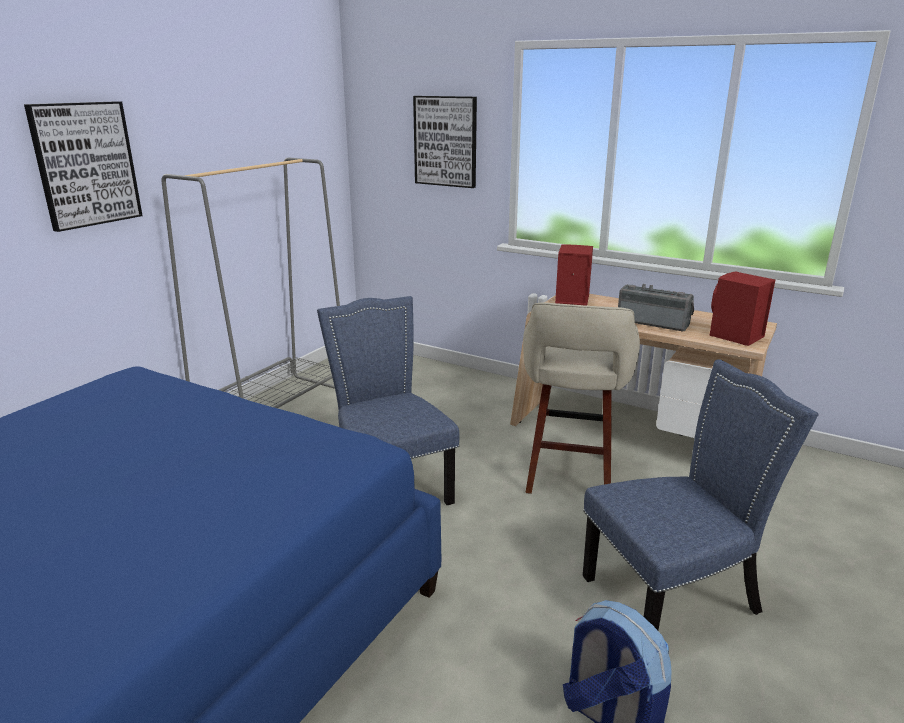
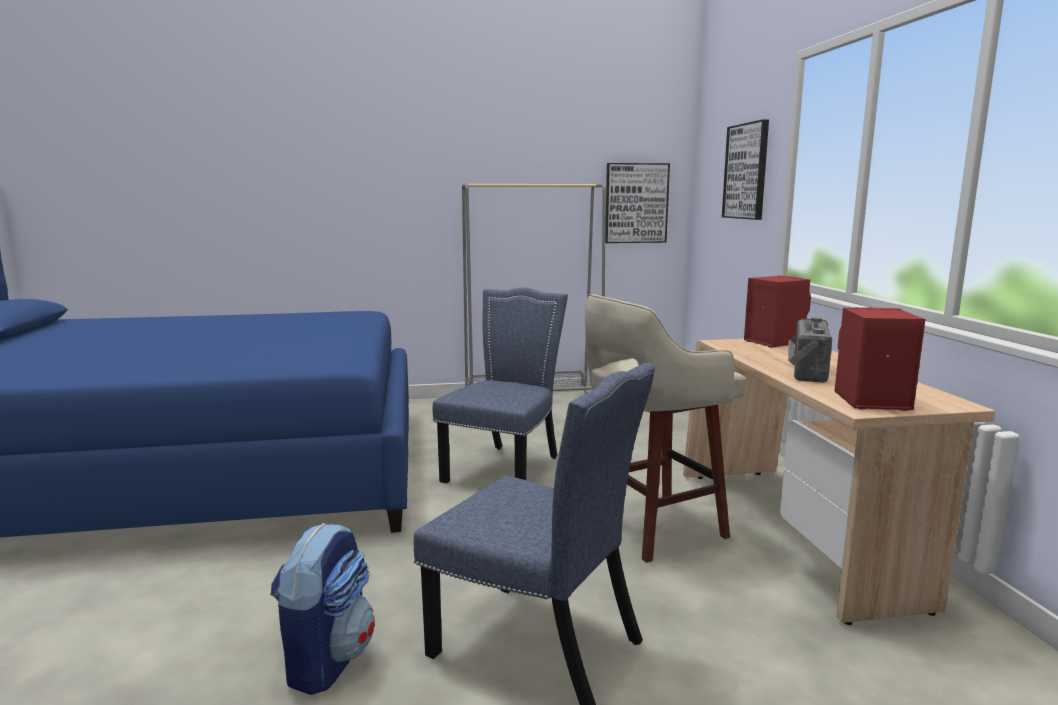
camera: 50 degrees right, 10 degrees down
picture [24,101,143,232] -> picture moved to [605,163,670,243]
radio [618,284,694,331] -> radio turned 150 degrees counterclockwise [788,317,832,383]

